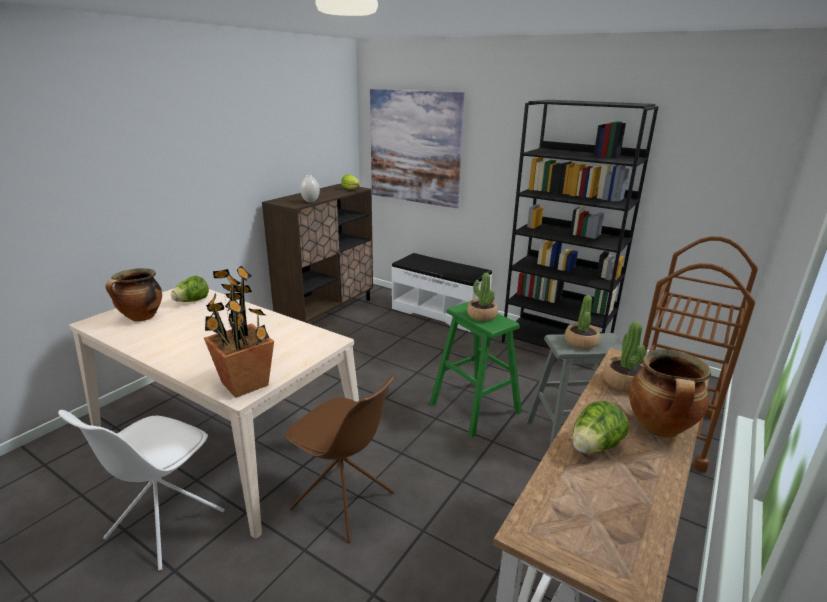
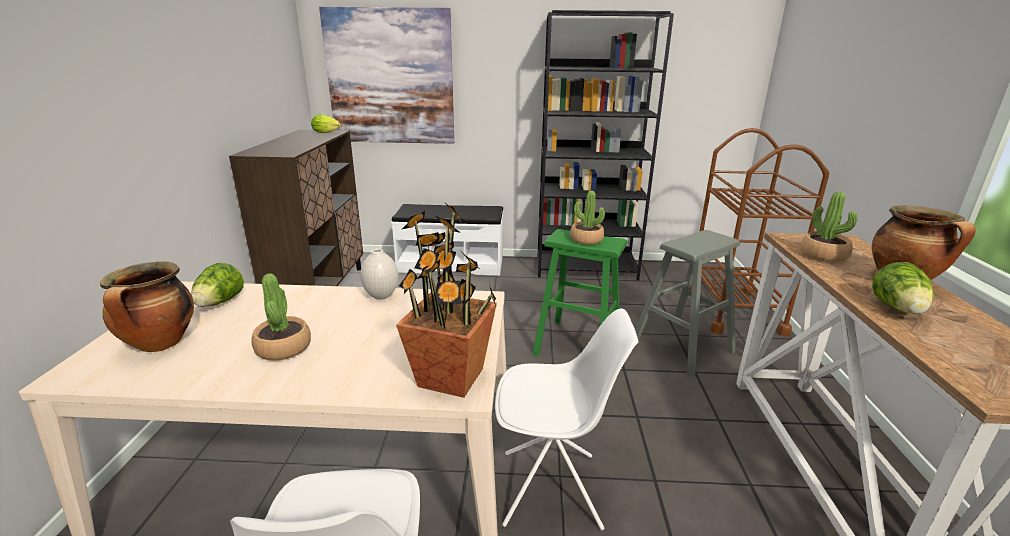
camera: 30 degrees left, 0 degrees up
brown chair [285,374,395,543] -> white chair [495,309,639,530]
white vase [300,175,320,203] -> white vase moved to [360,248,398,300]
potted plant [565,295,600,349] -> potted plant moved to [252,273,311,361]

